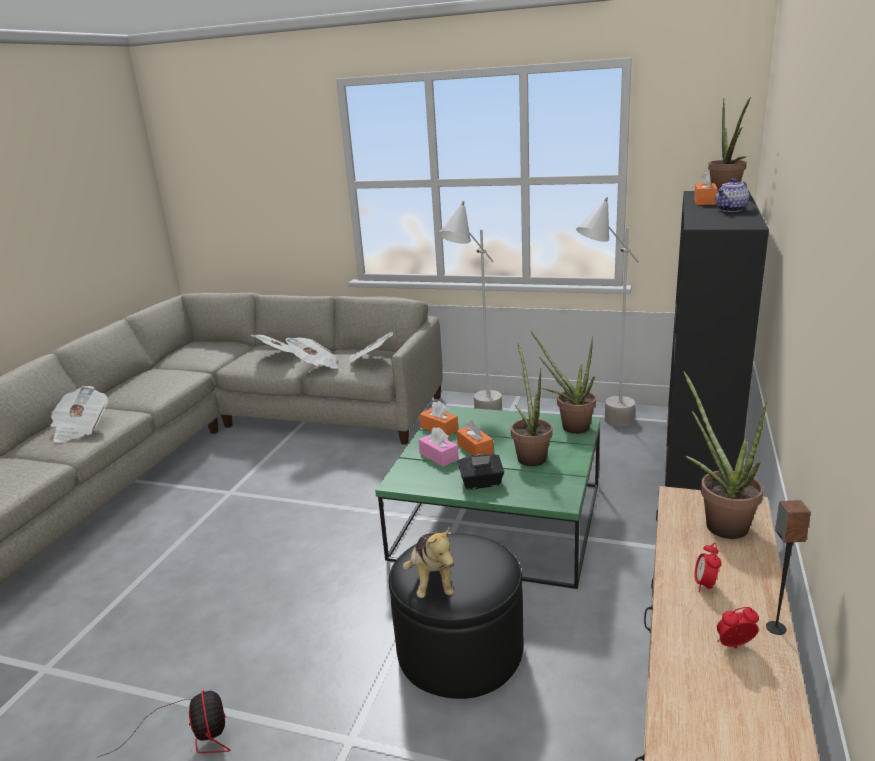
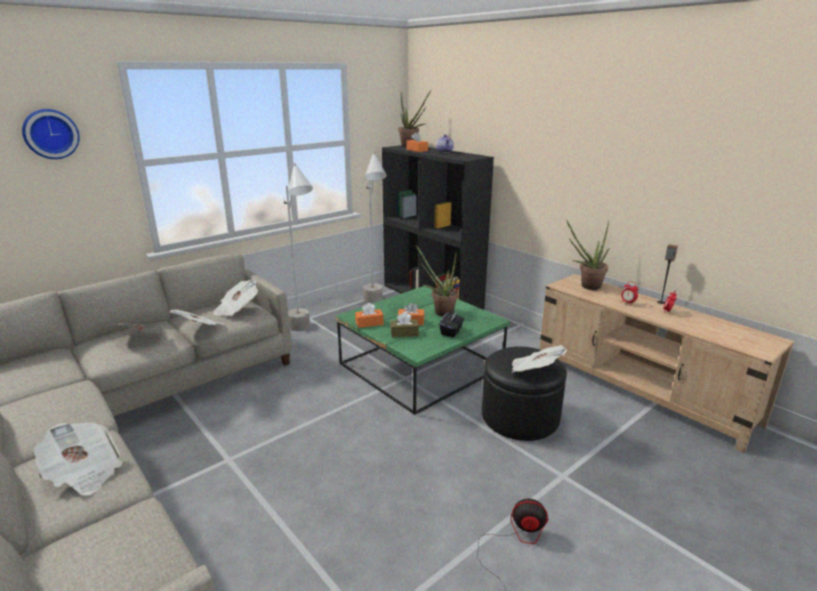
camera: 60 degrees left, 0 degrees up
plush toy [403,526,454,598] -> newspaper [512,345,567,373]
pink tissue box [419,427,458,467] -> brown tissue box [390,312,419,338]
potted plant [531,331,596,434] -> none
none -> wall clock [22,109,80,159]

